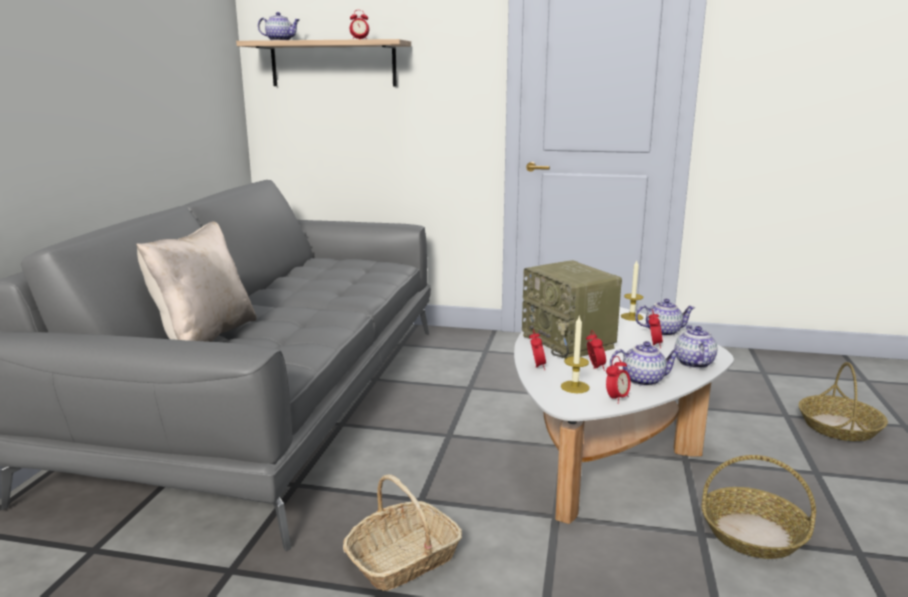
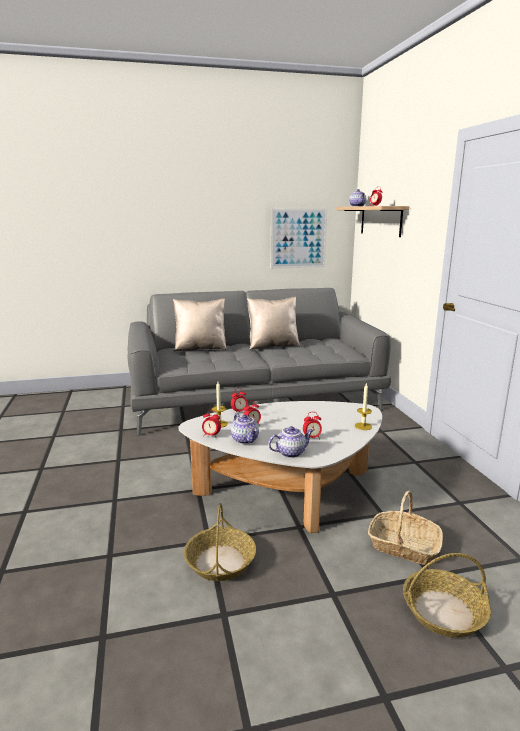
camera: 65 degrees right, 0 degrees up
basket [343,474,462,591] -> basket moved to [368,491,443,565]
radio [522,260,622,359] -> none
teapot [635,299,695,336] -> none
none -> beige pillow [247,297,300,350]
none -> picture [271,208,327,269]

